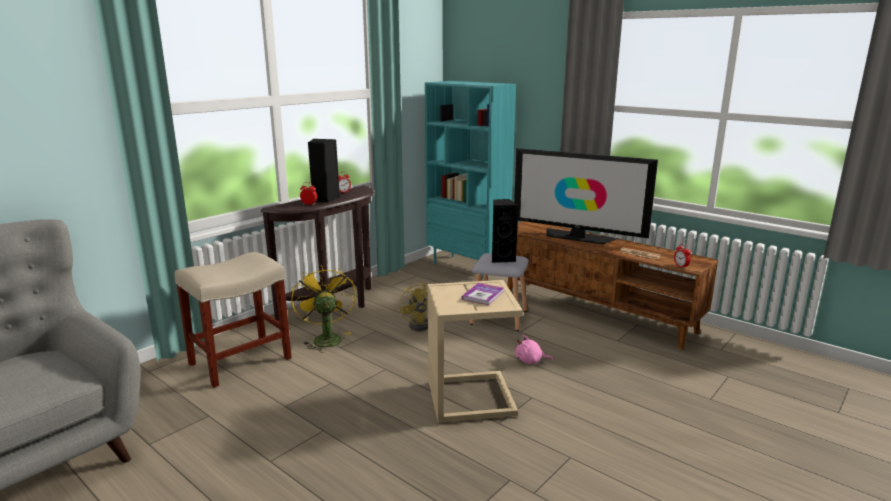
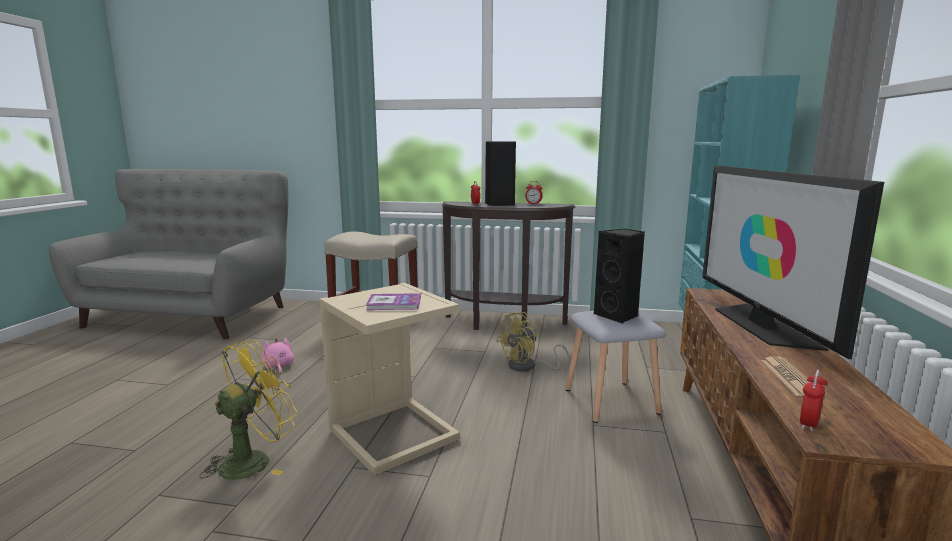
camera: 60 degrees right, 5 degrees down
yellow fan [291,266,356,353] -> yellow fan moved to [199,340,298,480]
pink plush toy [516,335,554,364] -> pink plush toy moved to [261,338,294,374]

